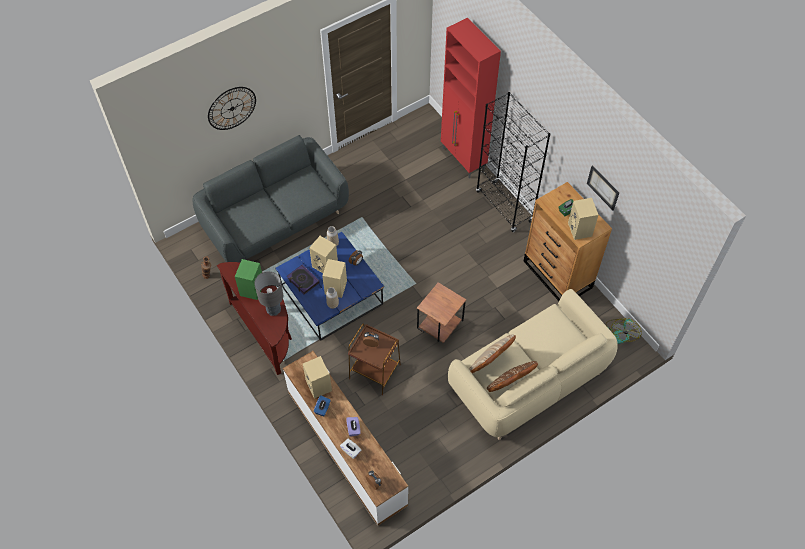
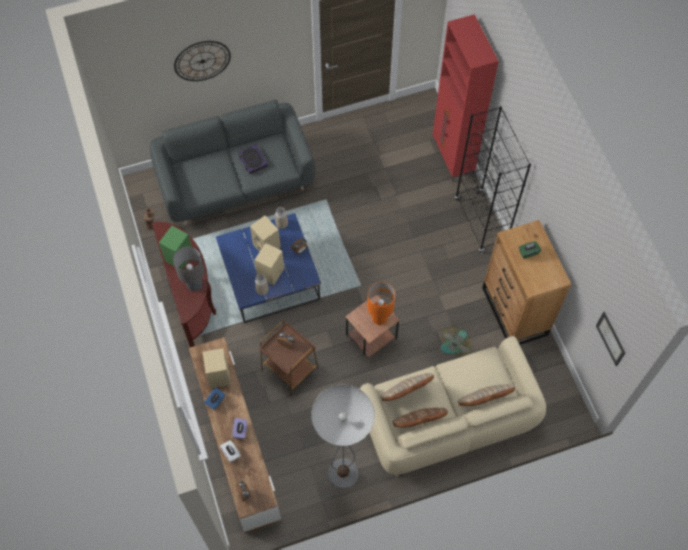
camera: 15 degrees right, 5 degrees up
book [287,264,320,295] -> book moved to [238,144,268,175]
beige speaker [568,198,598,240] -> none
picture [587,166,619,210] -> picture moved to [596,312,625,366]
fan [606,318,642,344] -> fan moved to [440,327,471,356]
none -> floor lamp [311,385,375,489]
none -> orange table lamp [367,282,395,325]
none -> beige pillow [458,384,515,406]

